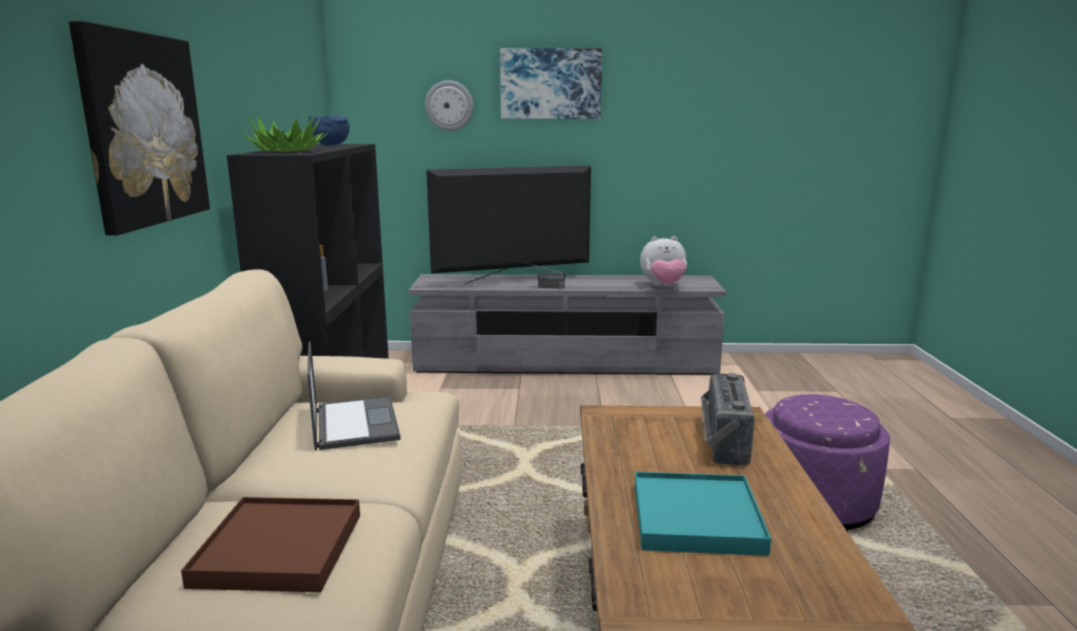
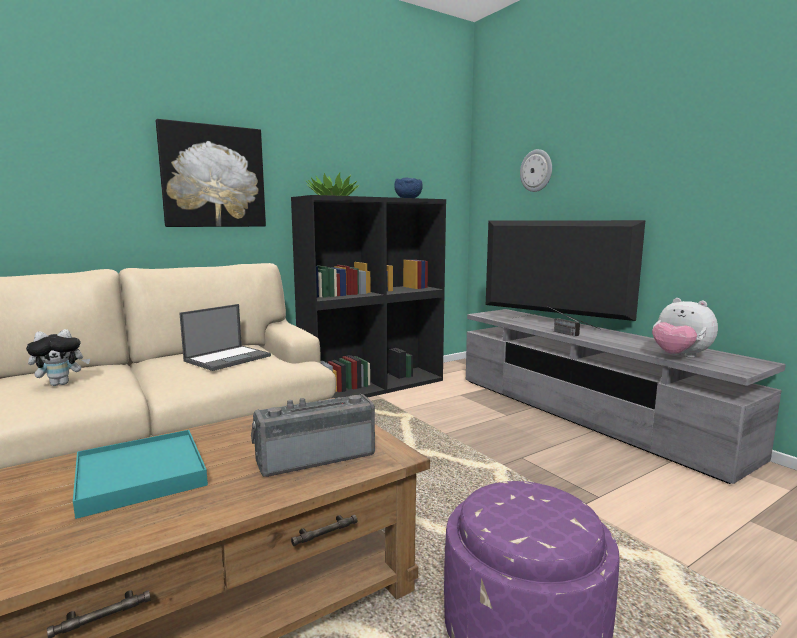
camera: 55 degrees right, 5 degrees down
brown tray [181,497,360,592] -> plush toy [26,329,90,386]
picture [500,48,602,119] -> none

